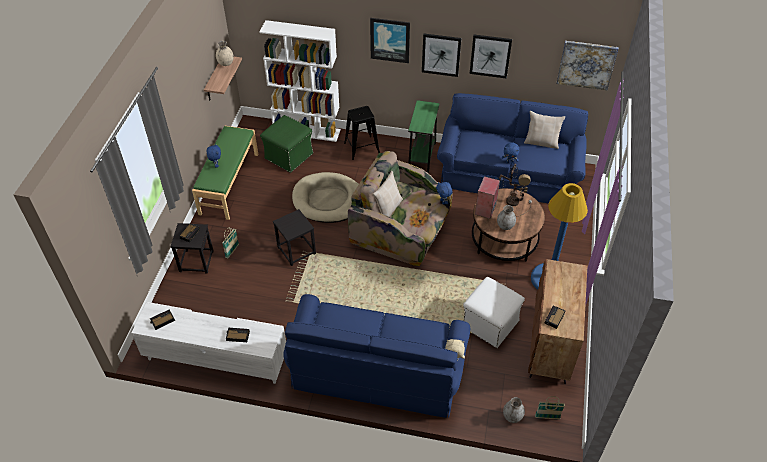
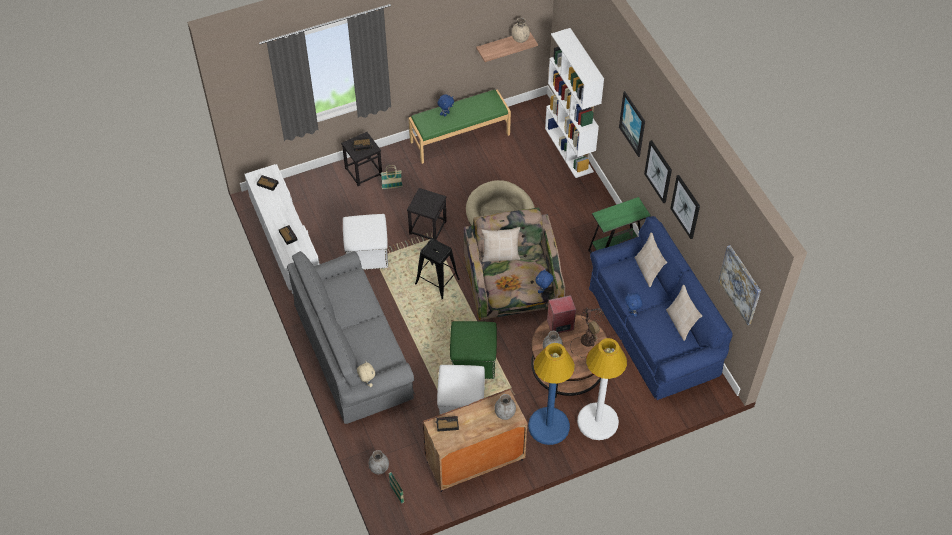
camera: 55 degrees right, 5 degrees up
green ottoman [260,115,314,173] -> green ottoman moved to [450,321,497,379]
blue sofa [283,294,470,418] -> grey sofa [287,251,415,424]
black stool [344,106,380,160] -> black stool moved to [415,239,460,300]
none -> white ottoman [343,214,388,270]
none -> grey vase [494,394,516,420]
none -> white floor lamp [577,338,627,440]
none -> beige pillow [634,233,667,287]

